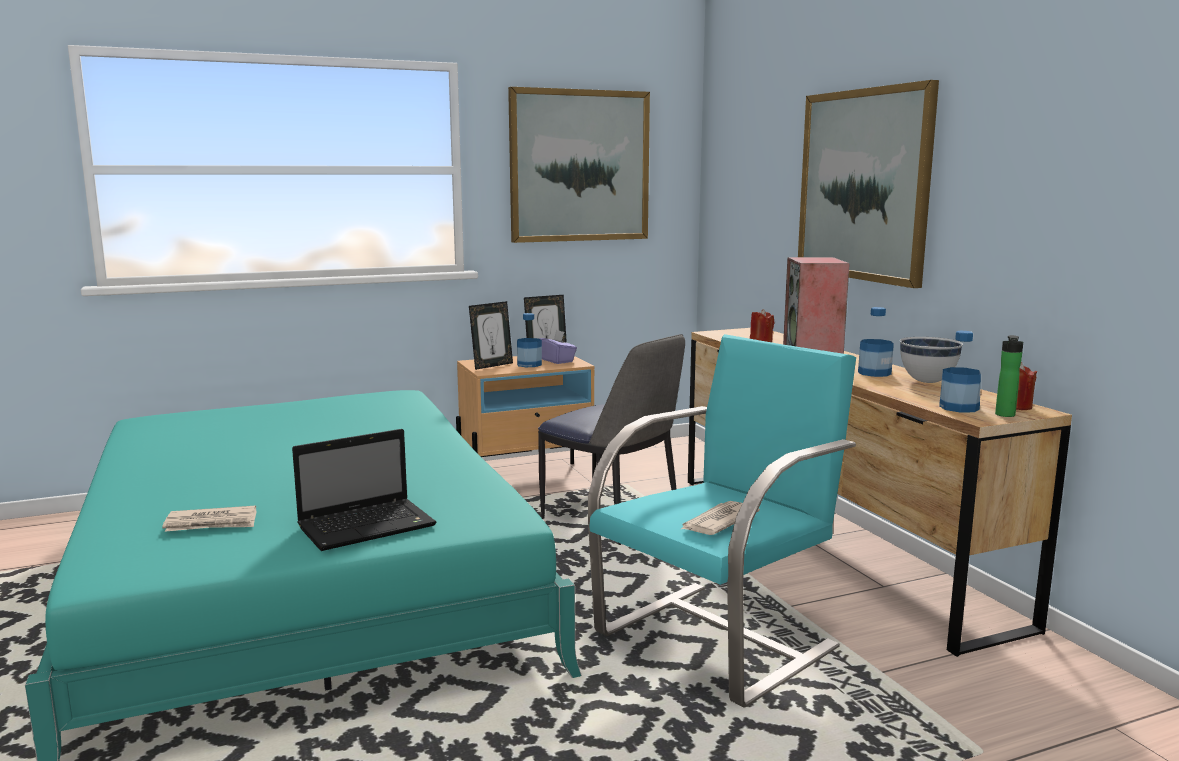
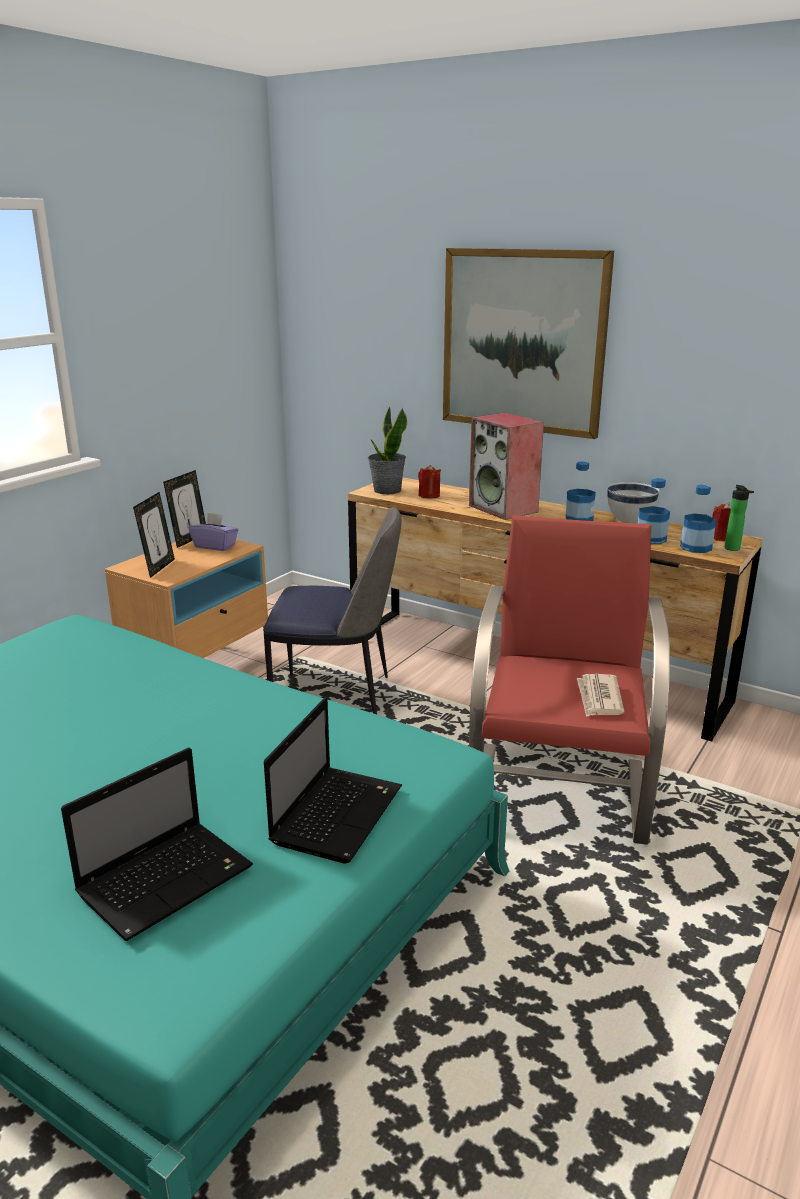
camera: 35 degrees left, 10 degrees up
newspaper [162,506,257,532] -> laptop [61,747,253,941]
picture [508,87,650,243] -> none
bottle [517,313,542,367] -> bottle moved to [637,478,670,544]
turquoise armchair [588,334,856,708] -> red armchair [469,515,670,845]
none -> potted plant [368,407,407,494]

